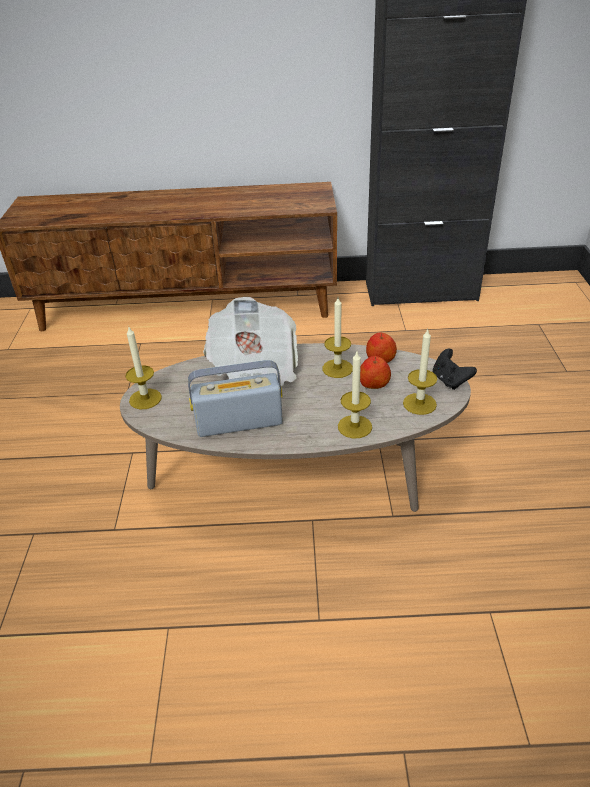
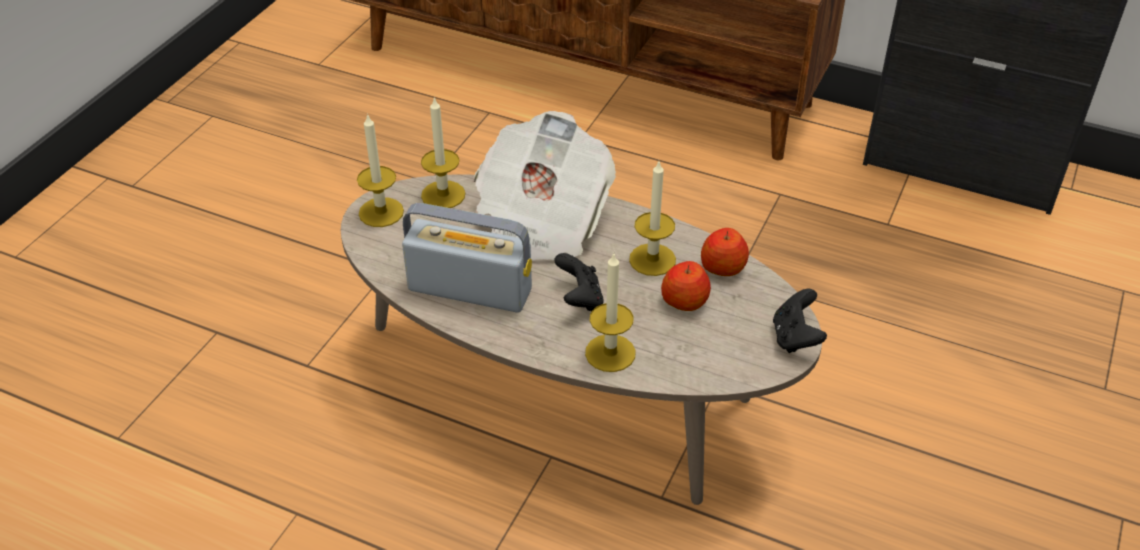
camera: 25 degrees right, 5 degrees up
candle [403,328,437,415] -> candle moved to [421,97,465,208]
none -> black game controller [554,253,604,311]

